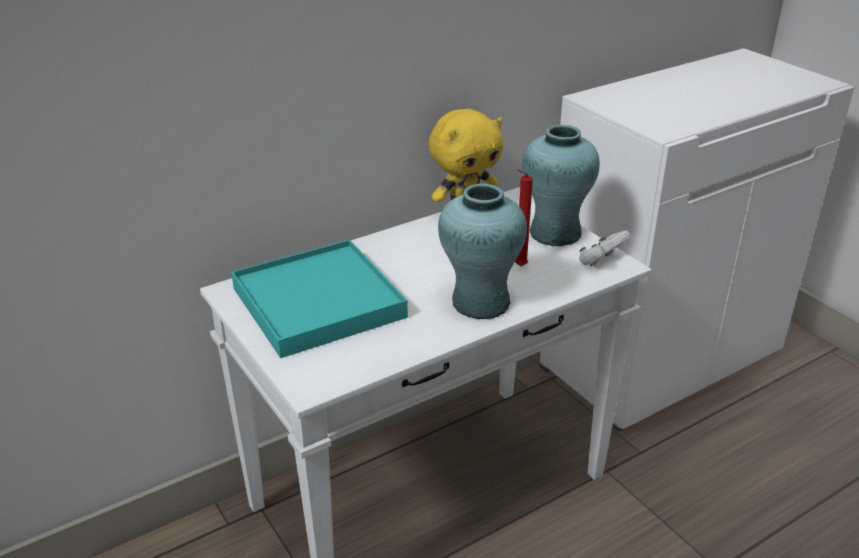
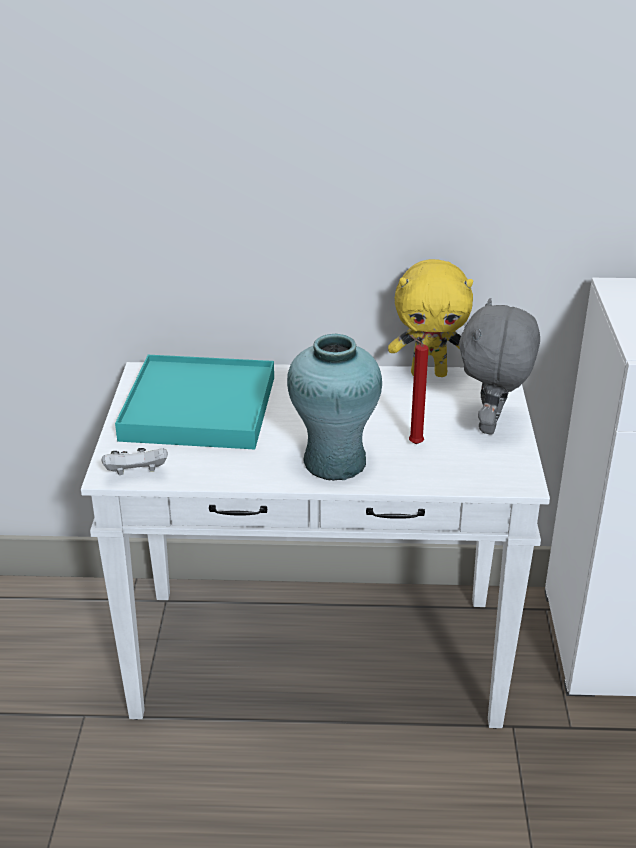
camera: 35 degrees right, 0 degrees up
turquoise vase [522,125,600,247] -> grey plush toy [459,298,540,435]
white game controller [579,231,630,266] -> white game controller moved to [102,448,168,475]

